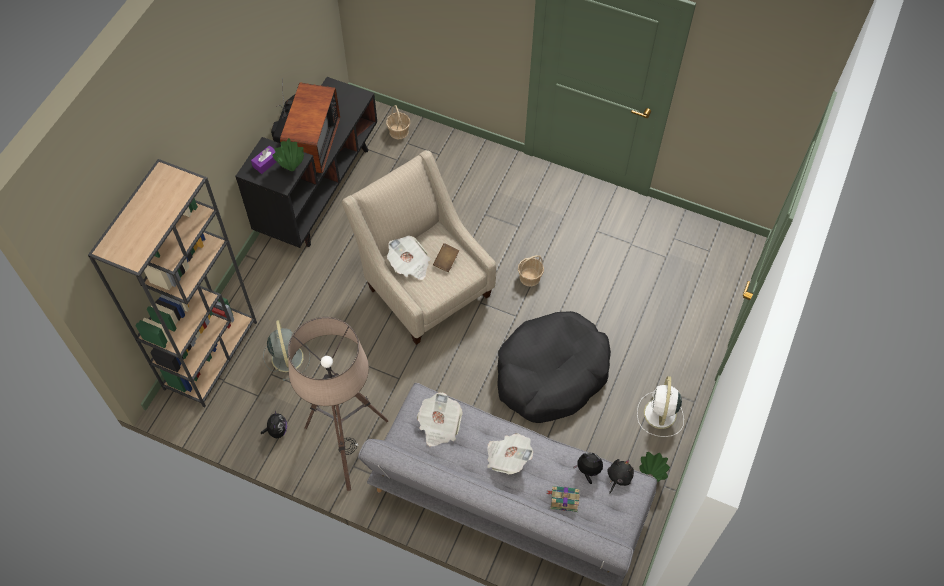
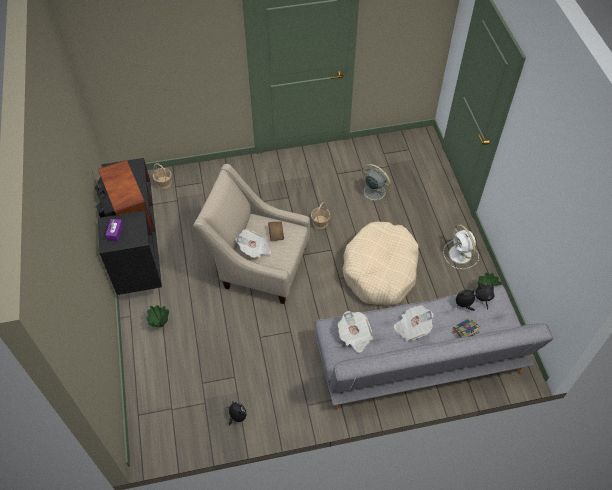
camera: 35 degrees left, 5 degrees down
bookcase [88,159,257,407] -> none
grey fan [263,320,310,381] -> grey fan moved to [357,164,391,203]
green vase [272,138,304,171] -> green vase moved to [146,305,169,327]
floor lamp [288,317,388,491] -> none
black dog bed [497,311,611,423] -> beige dog bed [343,222,419,305]

